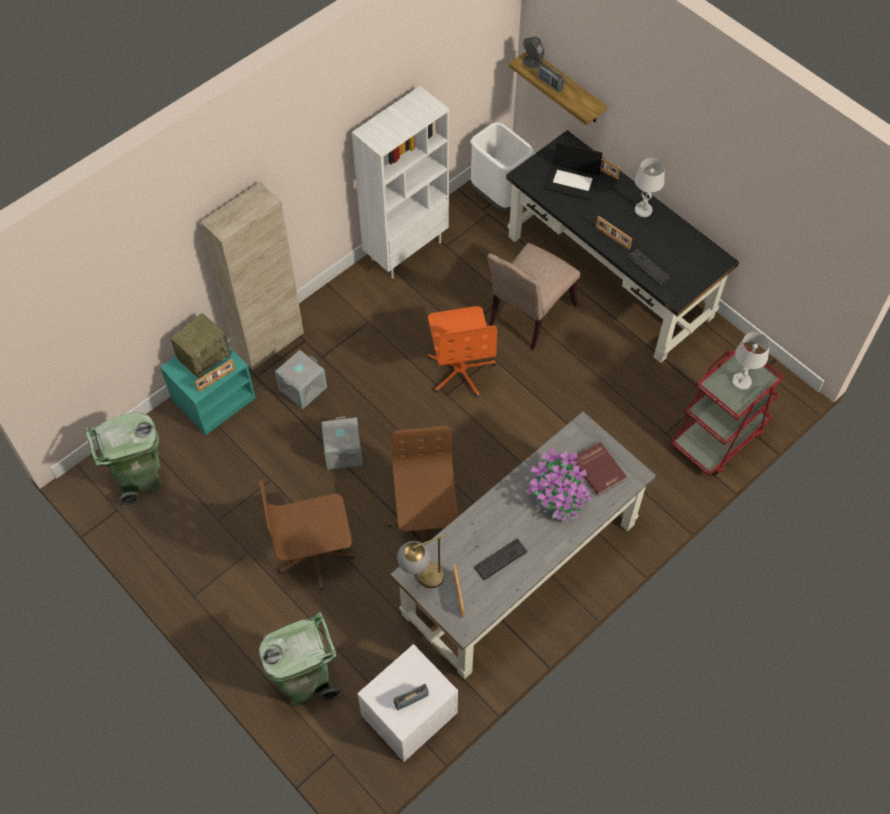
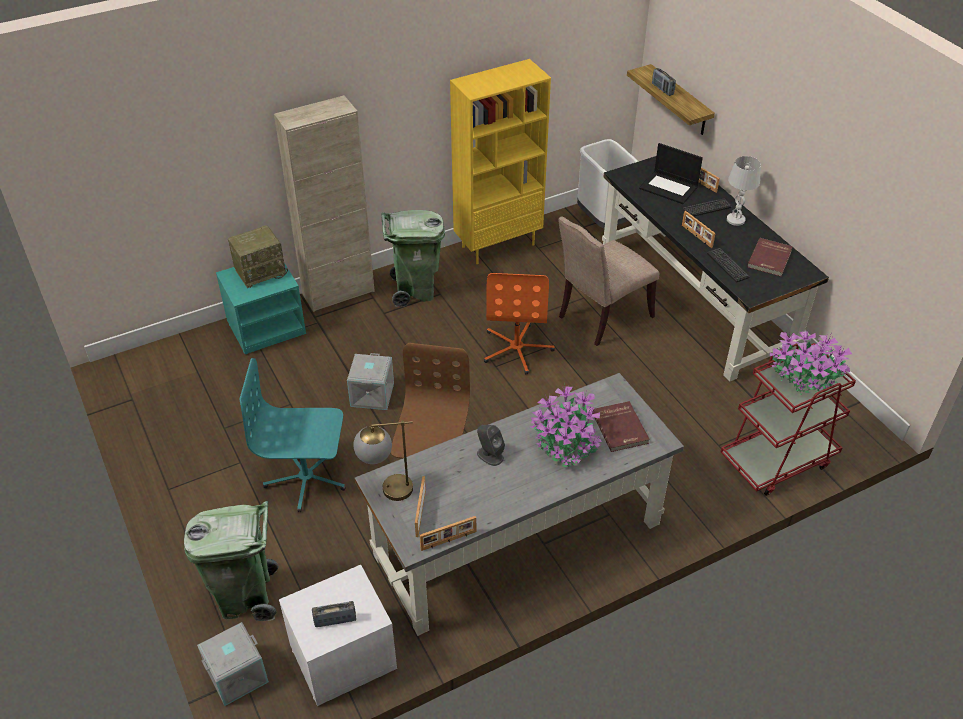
camera: 15 degrees right, 15 degrees down
green trash can [85,412,162,506] -> green trash can moved to [381,210,445,307]
picture frame [195,359,235,392] -> picture frame moved to [420,516,476,551]
brown office chair [260,479,355,590] -> turquoise office chair [239,358,346,512]
grey storage box [275,350,327,409] -> grey storage box moved to [197,622,269,706]
white bookcase [352,86,449,279] -> yellow bookcase [450,59,551,264]
keyboard [474,539,527,580] -> keyboard moved to [683,198,731,217]
grey speaker [522,37,544,69] -> grey speaker moved to [477,425,505,466]
white table lamp [732,332,770,390] -> potted plant [770,331,852,395]
none -> red book [747,238,793,277]

